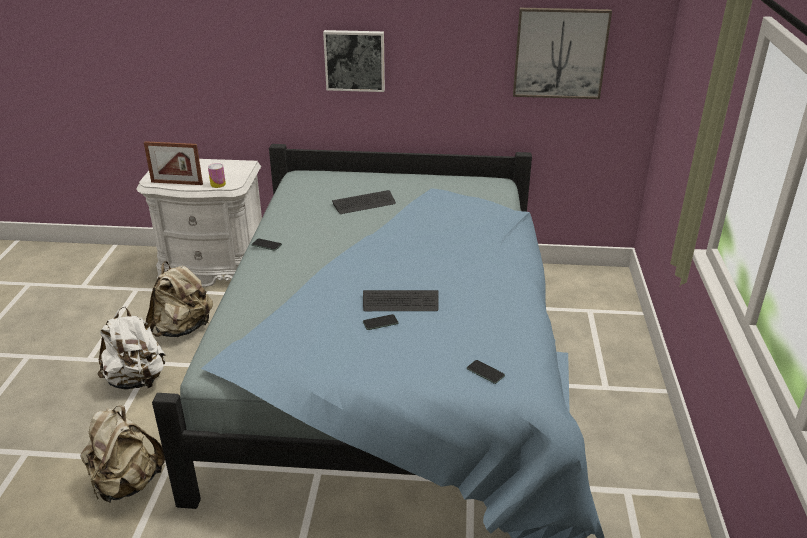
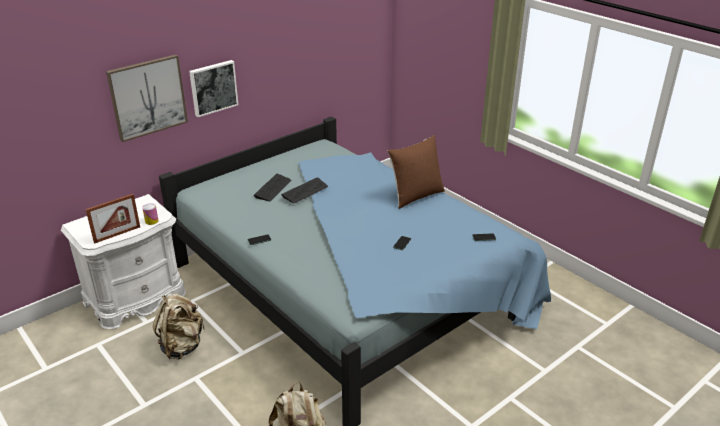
camera: 45 degrees left, 0 degrees up
white backpack [97,306,166,390] -> none
keyboard [363,290,439,311] -> keyboard moved to [281,177,328,203]
picture [513,8,612,99] -> picture moved to [106,54,188,142]
none -> brown pillow [387,135,445,209]

